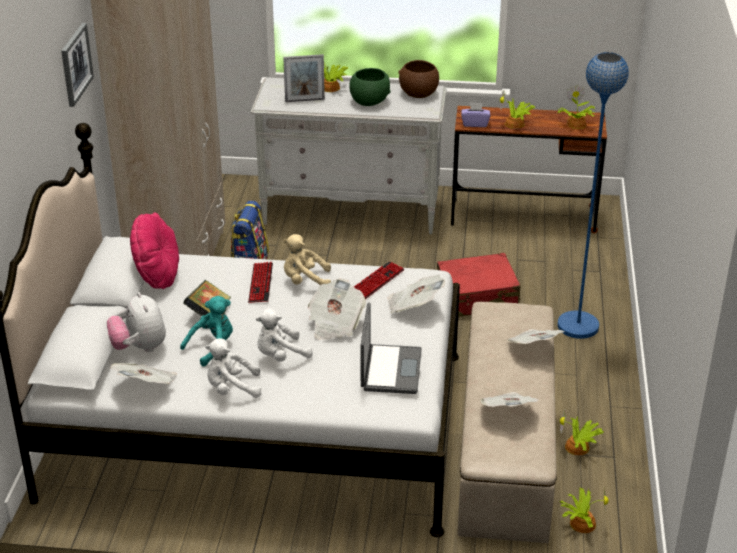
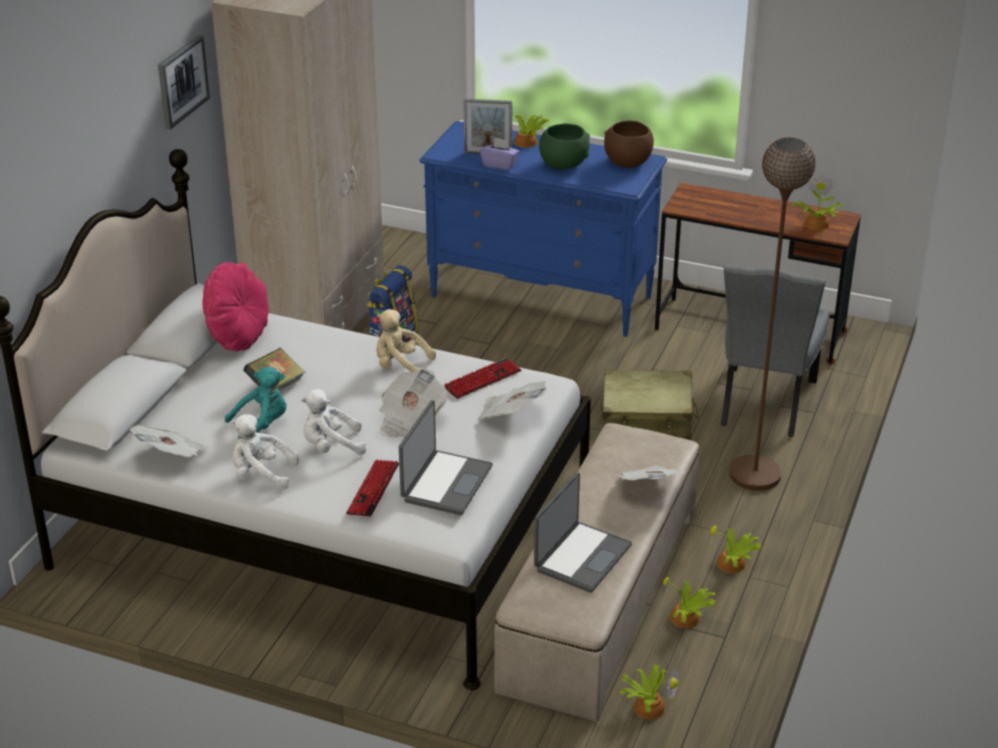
camera: 15 degrees right, 0 degrees up
plush toy [107,292,166,352] -> none
keyboard [248,262,273,303] -> keyboard moved to [346,459,399,517]
white dresser [251,77,447,235] -> blue dresser [420,121,667,337]
red suitcase [437,253,520,317] -> beige suitcase [601,370,699,440]
purple tissue box [461,102,490,127] -> purple tissue box moved to [480,137,519,170]
newspaper [481,392,538,407] -> laptop [534,472,632,593]
potted plant [500,90,535,129] -> potted plant moved to [710,518,762,573]
blue floor lamp [557,52,629,339] -> brown floor lamp [729,137,815,491]
none -> grey chair [721,265,829,437]

